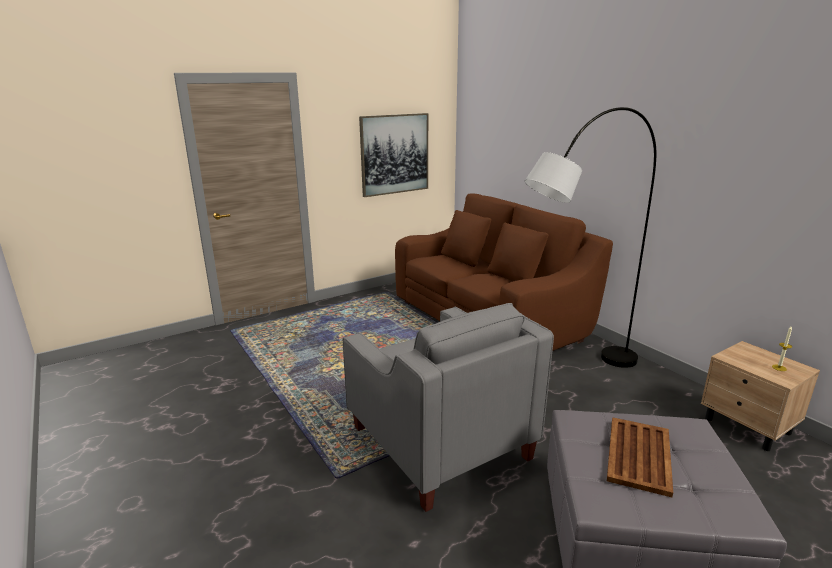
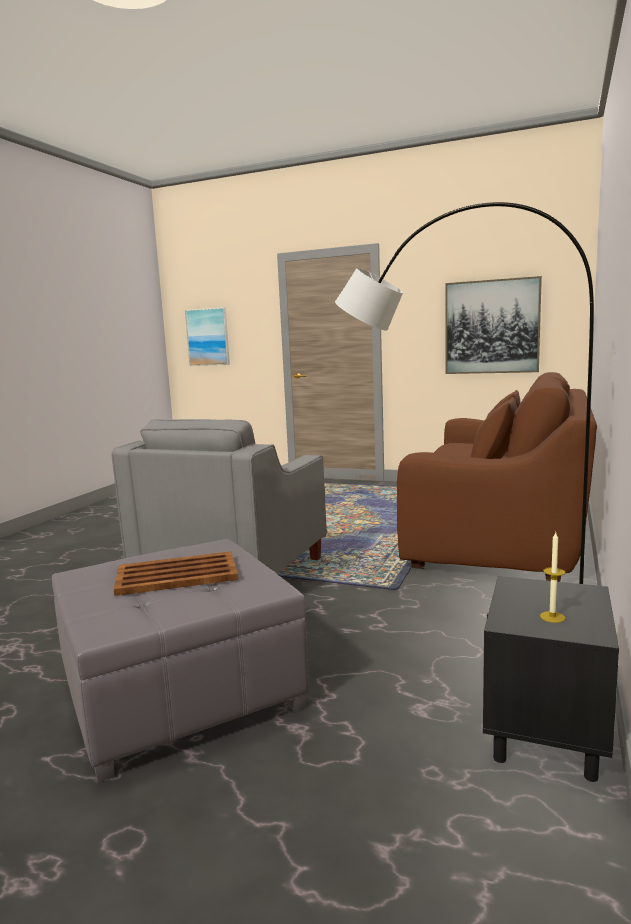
camera: 55 degrees right, 10 degrees down
beige nightstand [701,341,820,451] -> black nightstand [483,576,619,782]
none -> picture [185,307,230,366]

